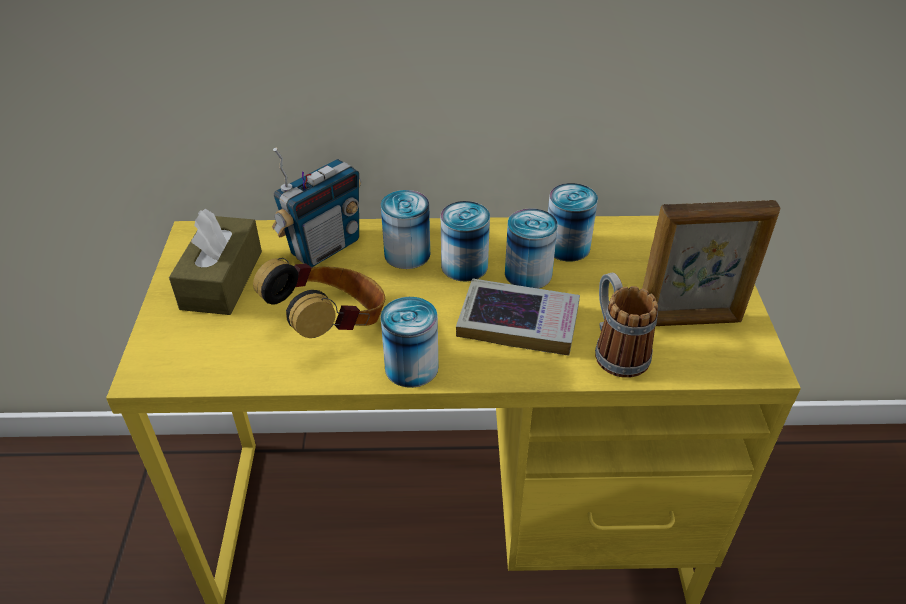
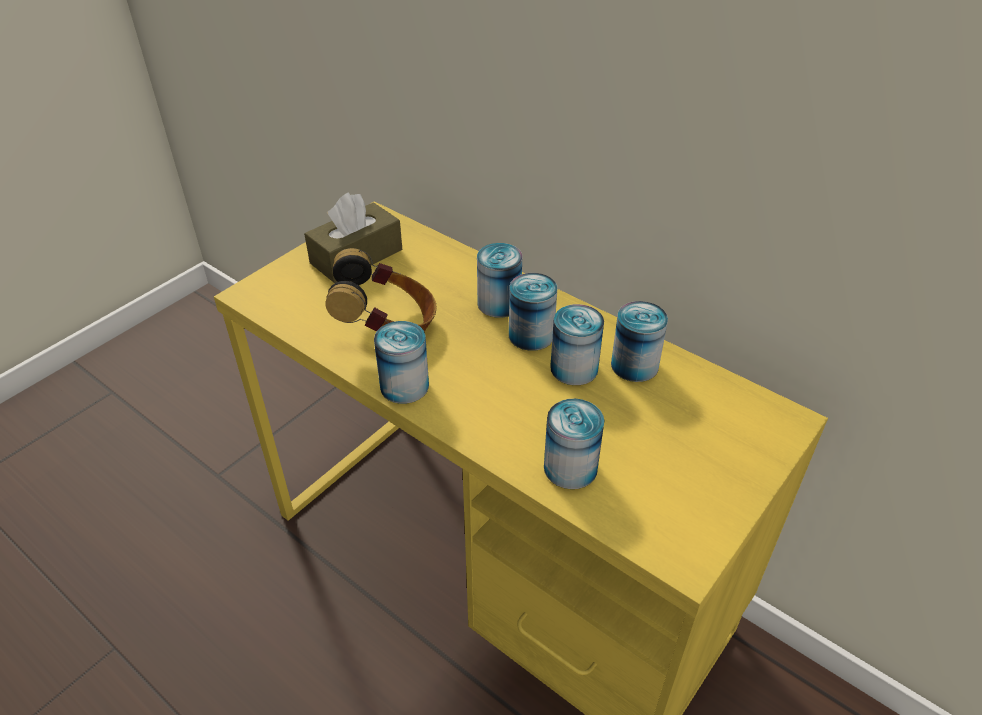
camera: 40 degrees right, 0 degrees up
radio [272,148,361,267] -> none
book [456,278,580,356] -> none
mug [595,272,658,378] -> can [544,399,604,489]
picture frame [642,200,780,326] -> none

